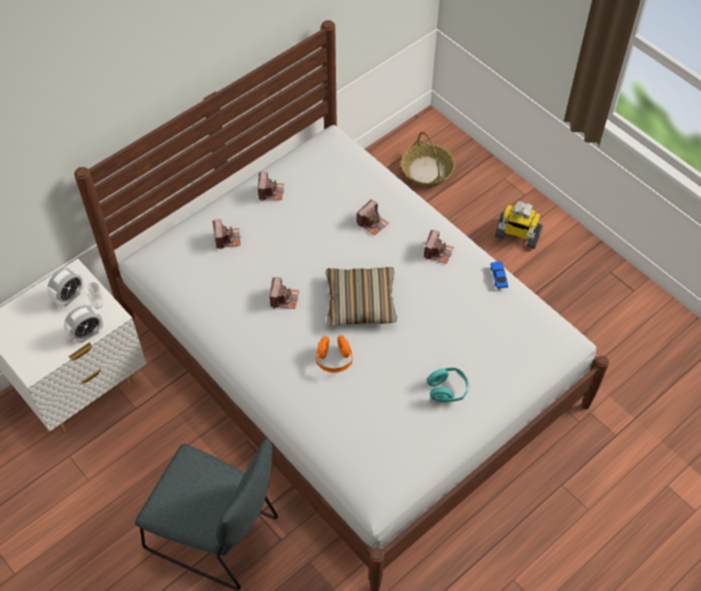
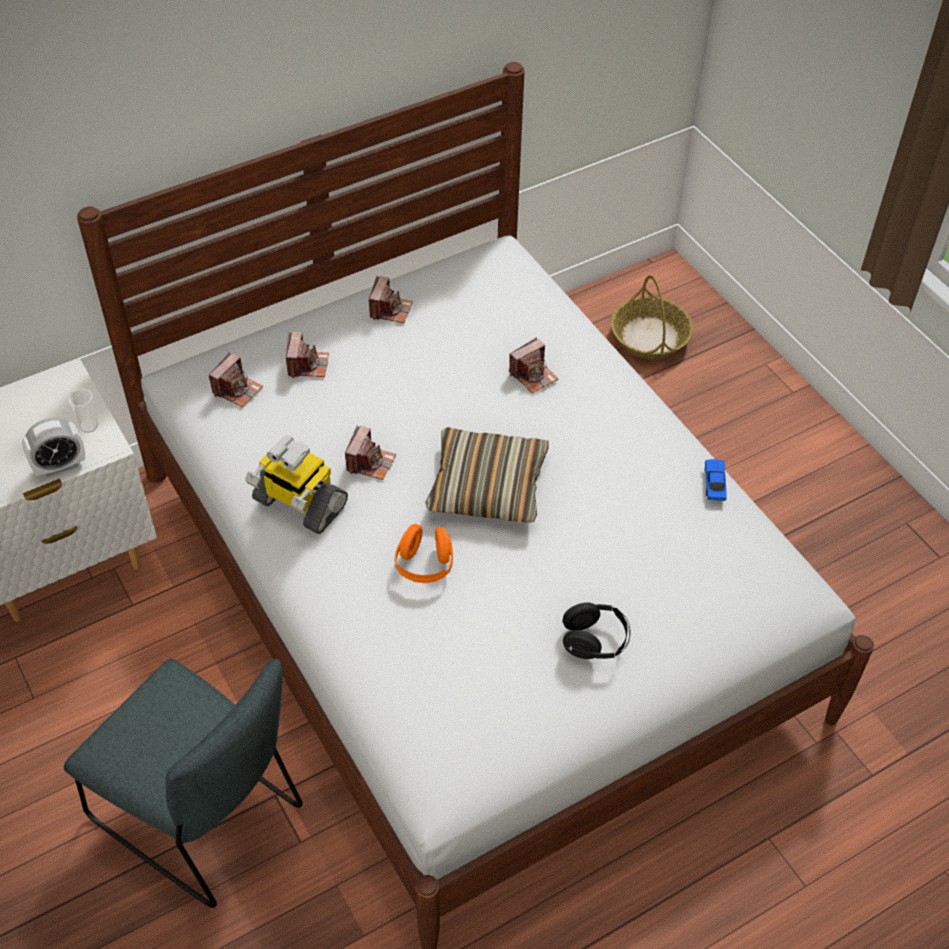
camera: 10 degrees right, 5 degrees down
alarm clock [47,268,84,308] -> none
camera [424,230,454,264] -> camera moved to [209,352,263,407]
turquoise headphones [427,367,469,403] -> black headphones [562,603,631,659]
toy robot [494,201,543,249] -> toy robot moved to [245,435,348,534]

